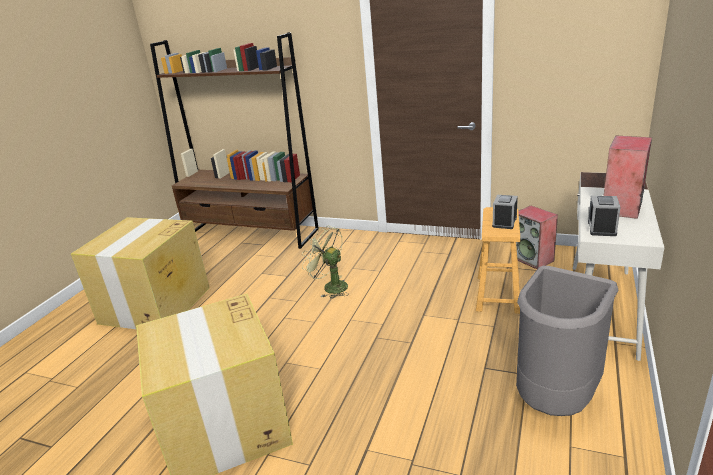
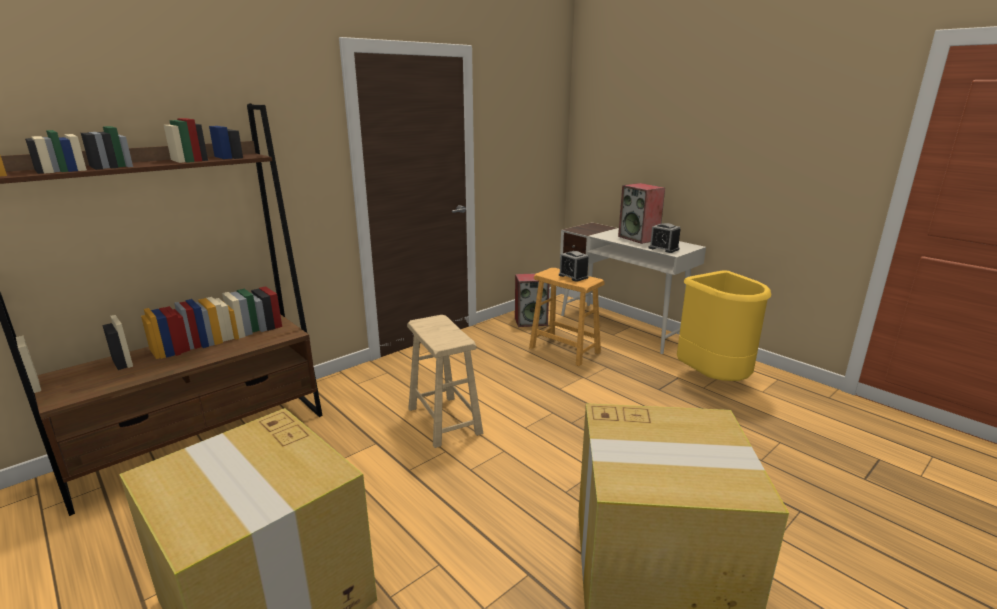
camera: 65 degrees left, 5 degrees down
green fan [302,225,349,299] -> beige stool [407,315,483,448]
grey trash can [516,266,618,416] -> yellow trash can [677,270,771,381]

